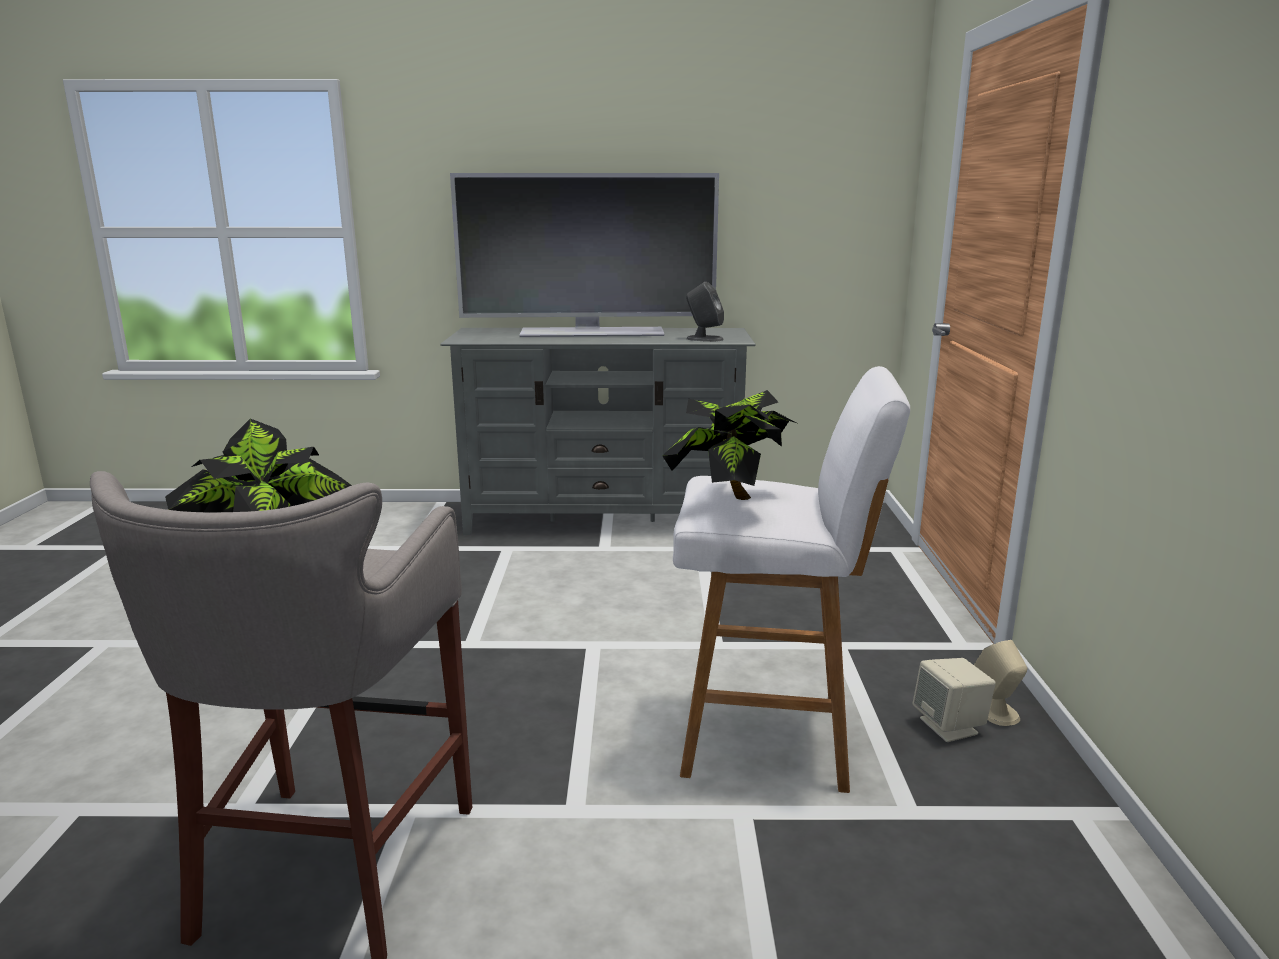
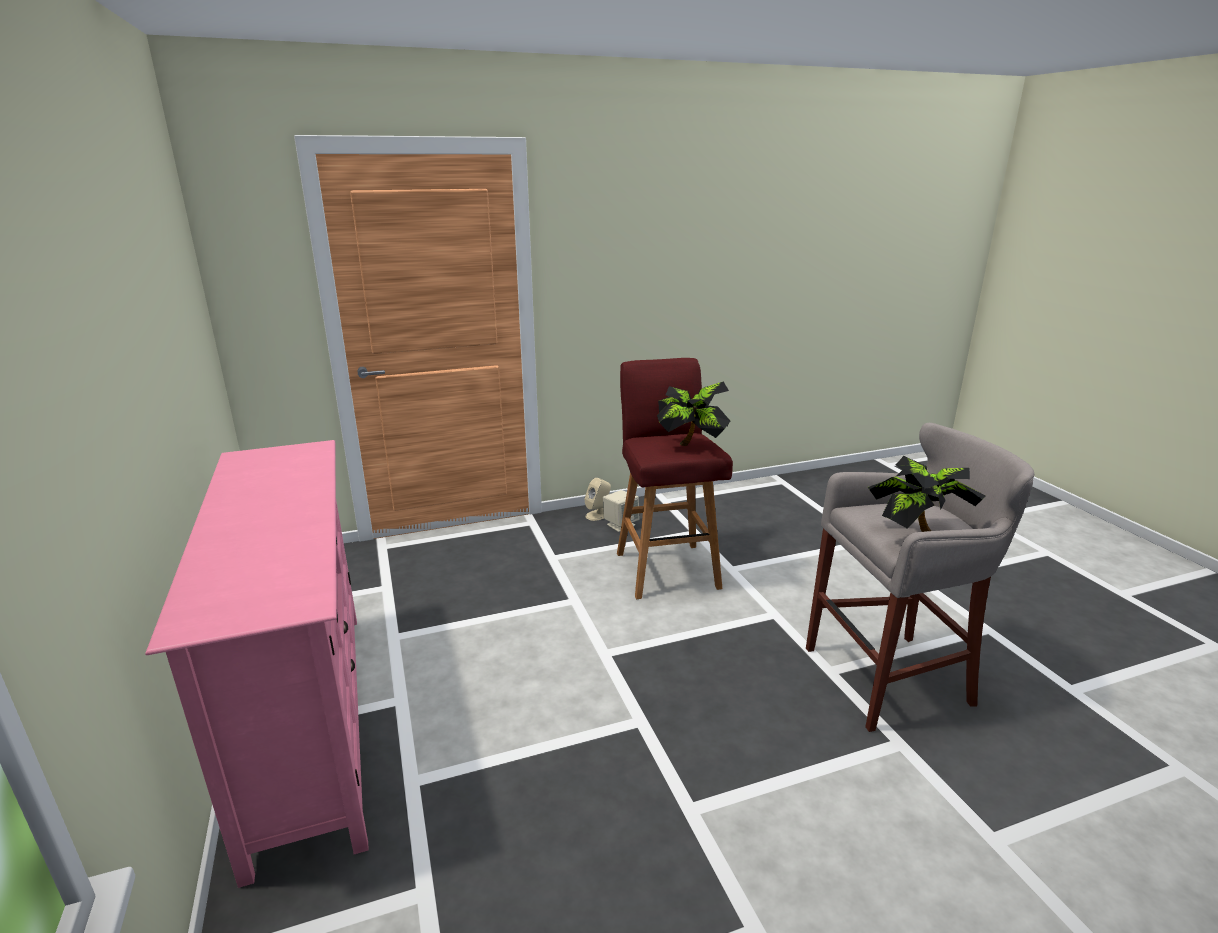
camera: 110 degrees left, 5 degrees up
grey tv stand [440,328,756,535] -> pink tv stand [145,440,369,888]
television [450,173,719,337] -> none
white stool [673,366,910,793] -> red stool [617,358,733,599]
grey speaker [686,282,724,342] -> none

